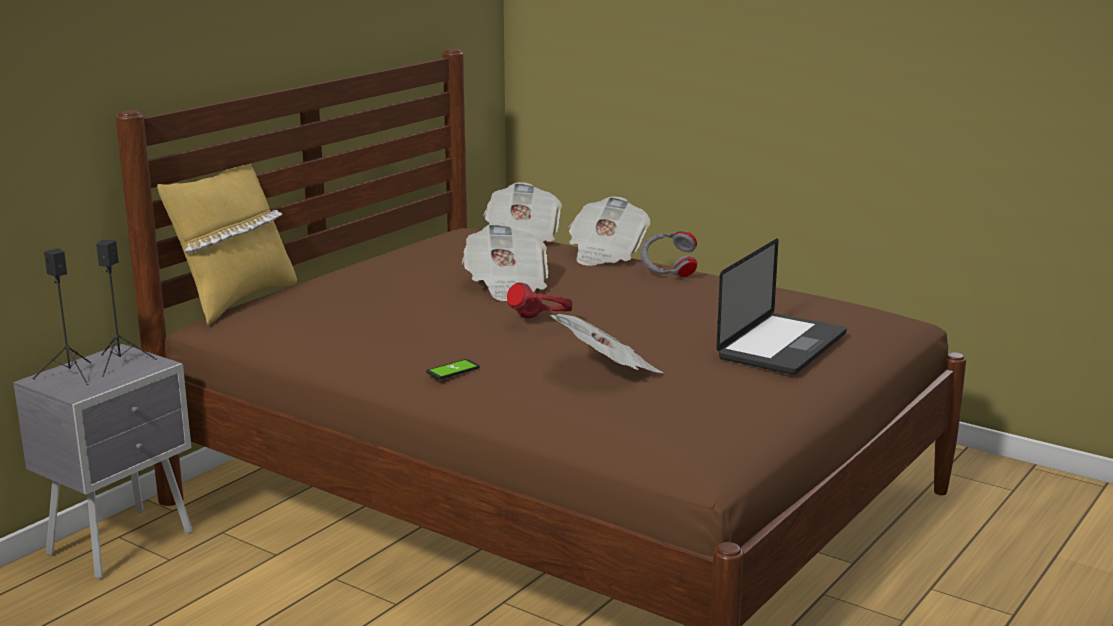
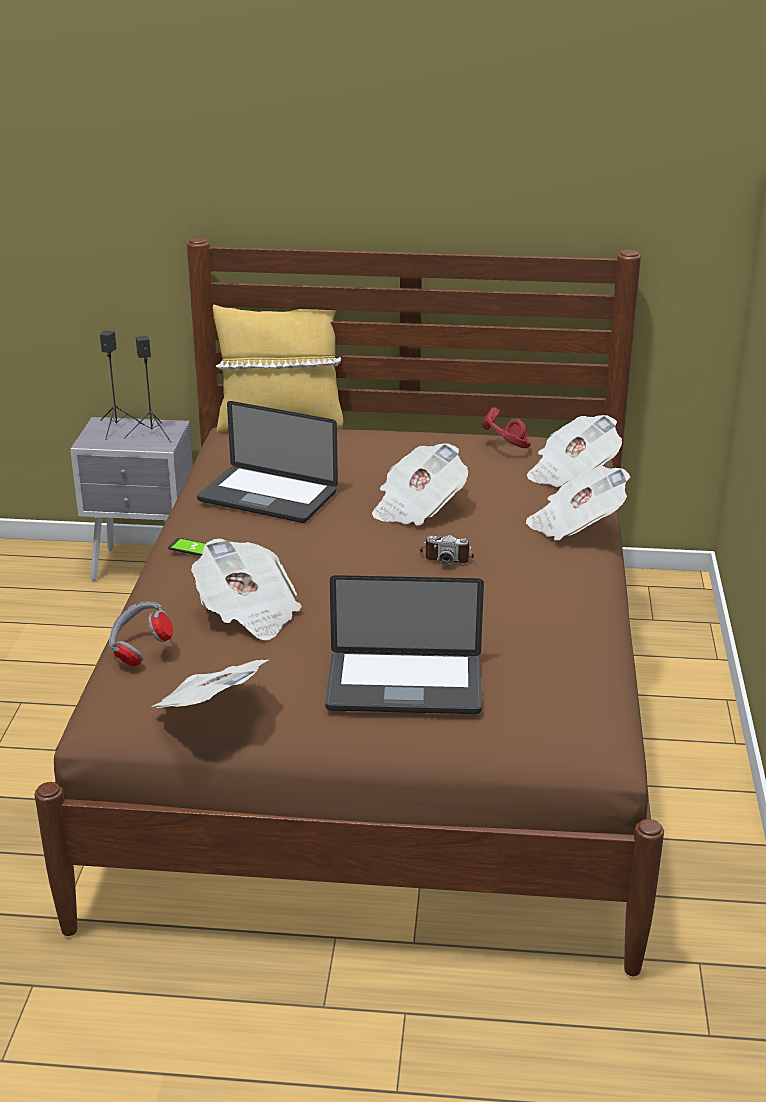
camera: 60 degrees right, 10 degrees up
red headphones [507,282,573,318] -> red headphones moved to [482,407,531,448]
grey headphones [641,231,697,277] -> grey headphones moved to [109,601,173,666]
none -> newspaper [151,660,269,708]
none -> laptop [197,401,338,523]
none -> camera [420,535,474,565]

